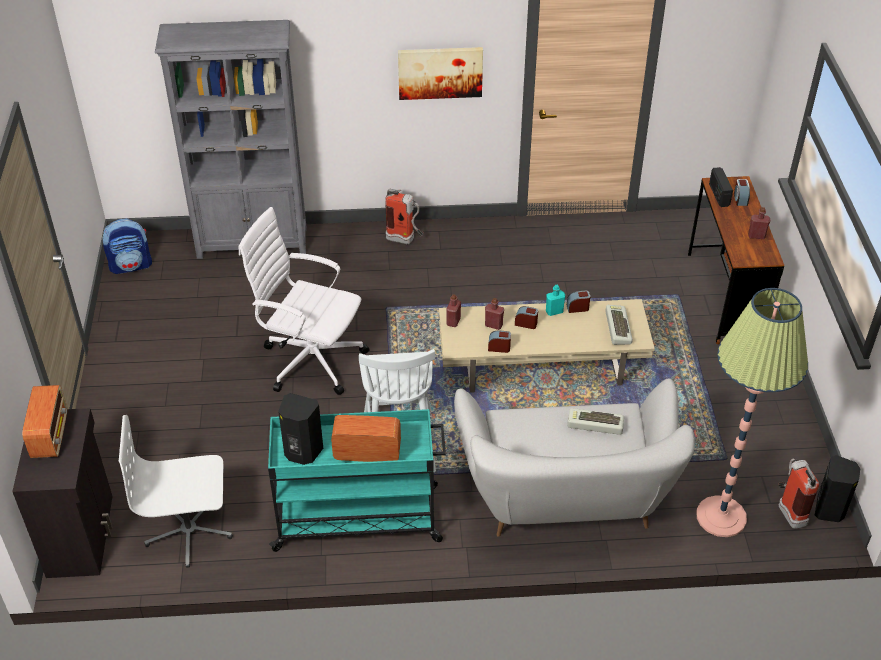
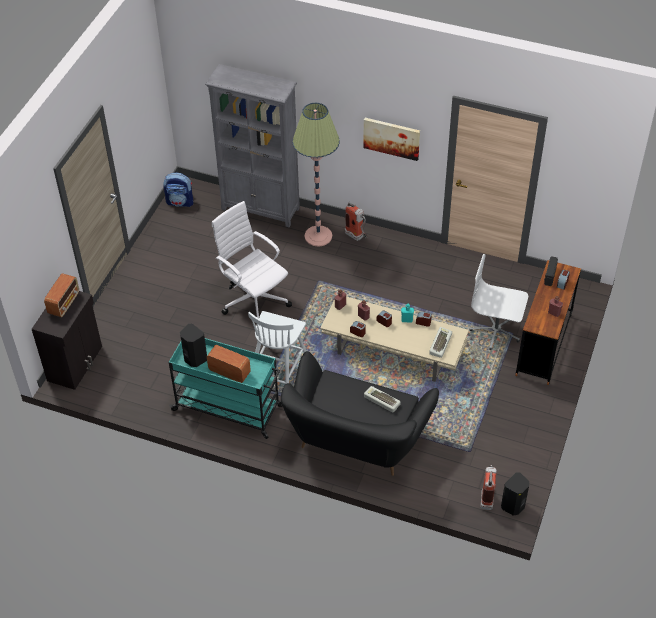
camera: 25 degrees right, 5 degrees up
white office chair [119,415,233,568] -> white office chair moved to [469,254,528,350]
white sofa [454,378,695,537] -> black sofa [281,351,439,476]
floor lamp [697,288,808,537] -> floor lamp moved to [293,103,340,247]

